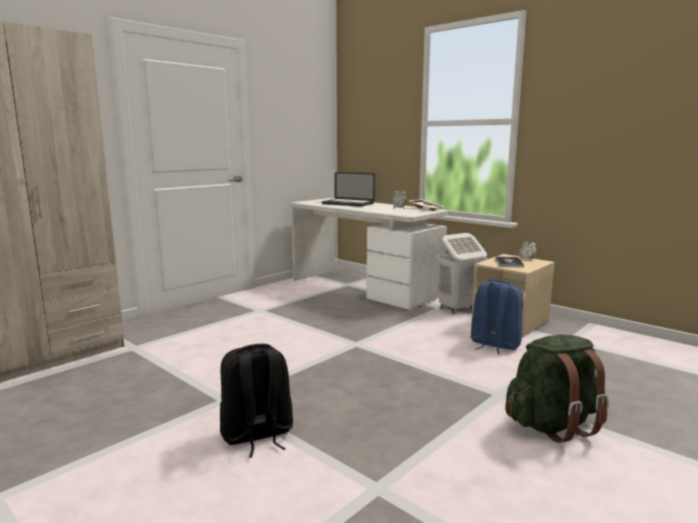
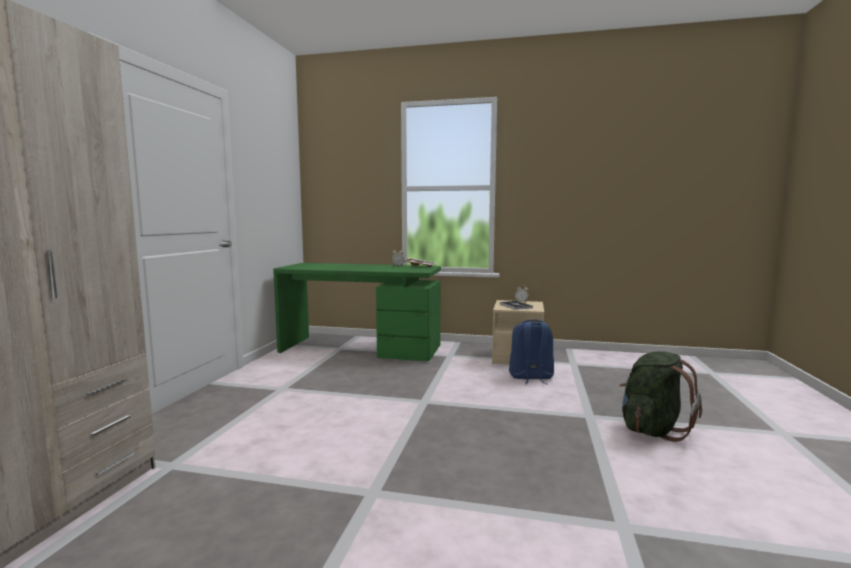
camera: 30 degrees left, 5 degrees down
black backpack [220,344,293,458] -> none
white desk [291,198,448,309] -> green desk [273,263,441,361]
laptop [322,172,375,207] -> none
white laundry basket [436,233,487,314] -> none

